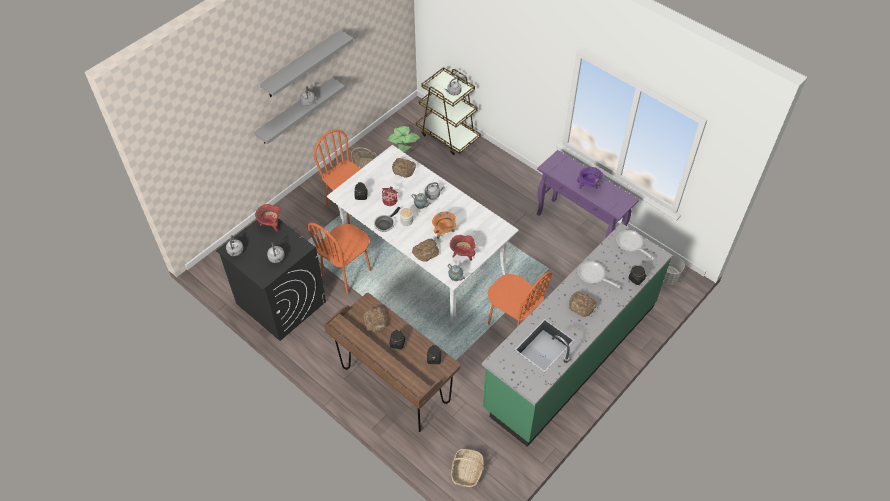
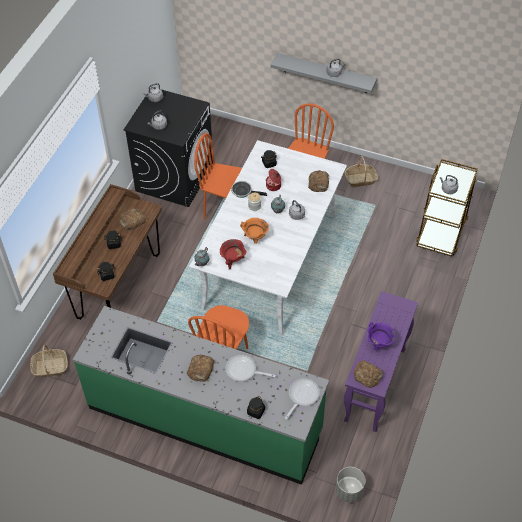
camera: 70 degrees right, 0 degrees up
red cooking pot [255,204,281,232] -> none
grey shelf [260,30,353,97] -> none
potted plant [388,126,420,152] -> none
bread [412,239,439,262] -> bread moved to [353,360,383,388]
frying pan [578,261,620,288] -> frying pan turned 90 degrees counterclockwise [225,355,276,381]

